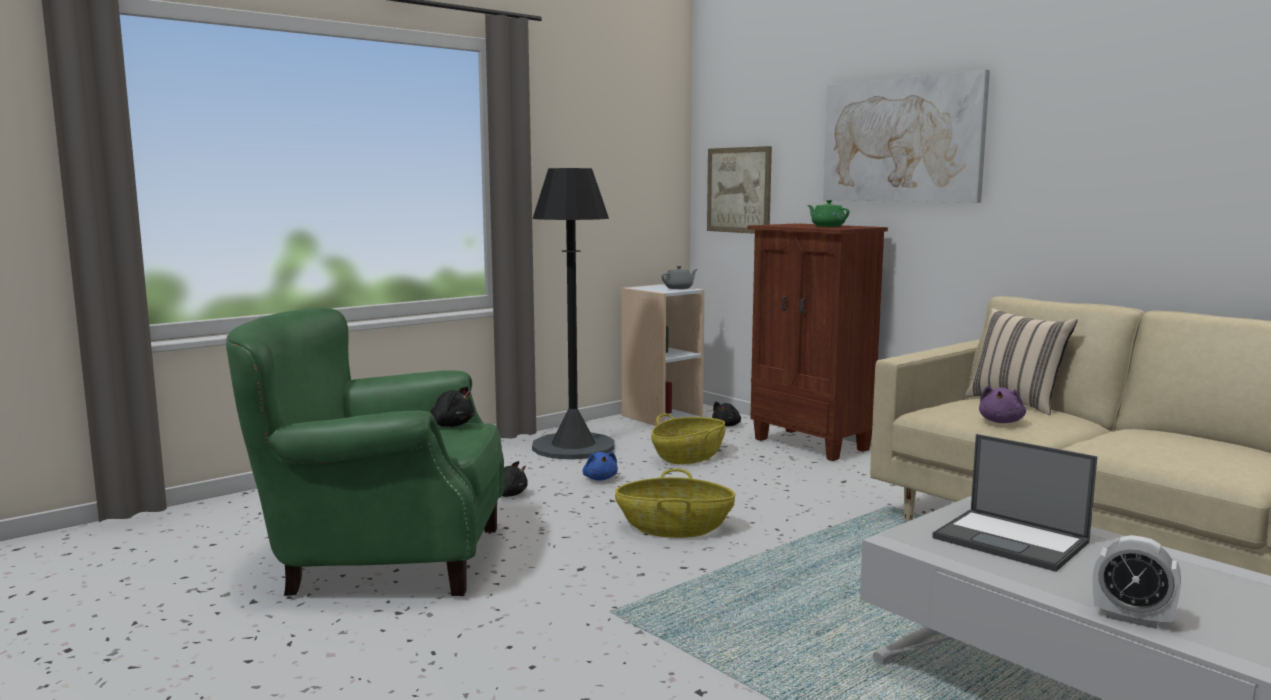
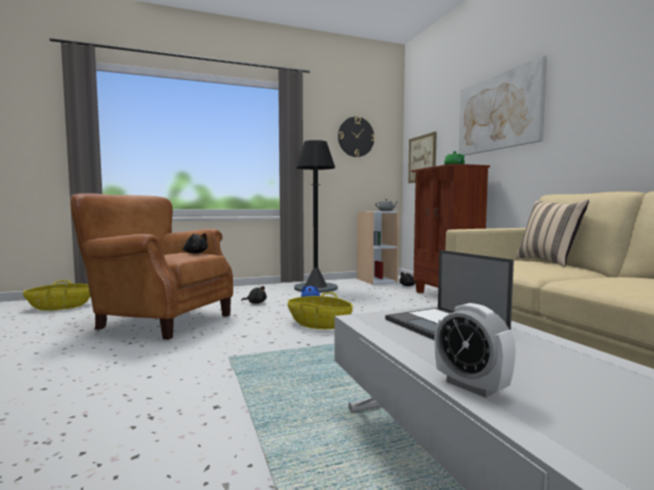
camera: 20 degrees right, 5 degrees down
green armchair [226,307,504,596] -> brown armchair [70,193,233,340]
basket [651,414,725,464] -> basket moved to [23,280,90,311]
purple plush toy [979,386,1026,423] -> none
none -> wall clock [338,117,375,157]

